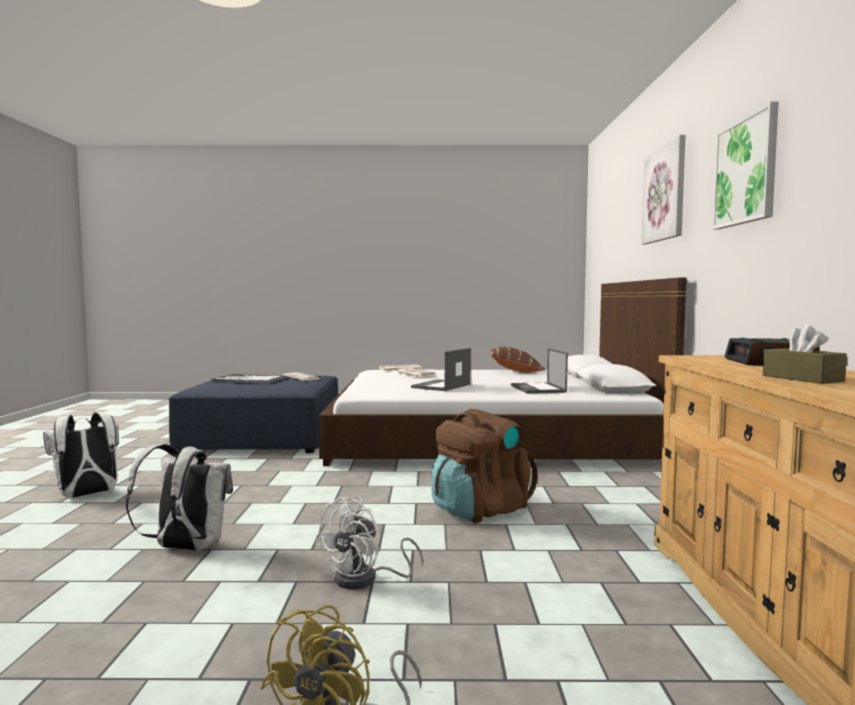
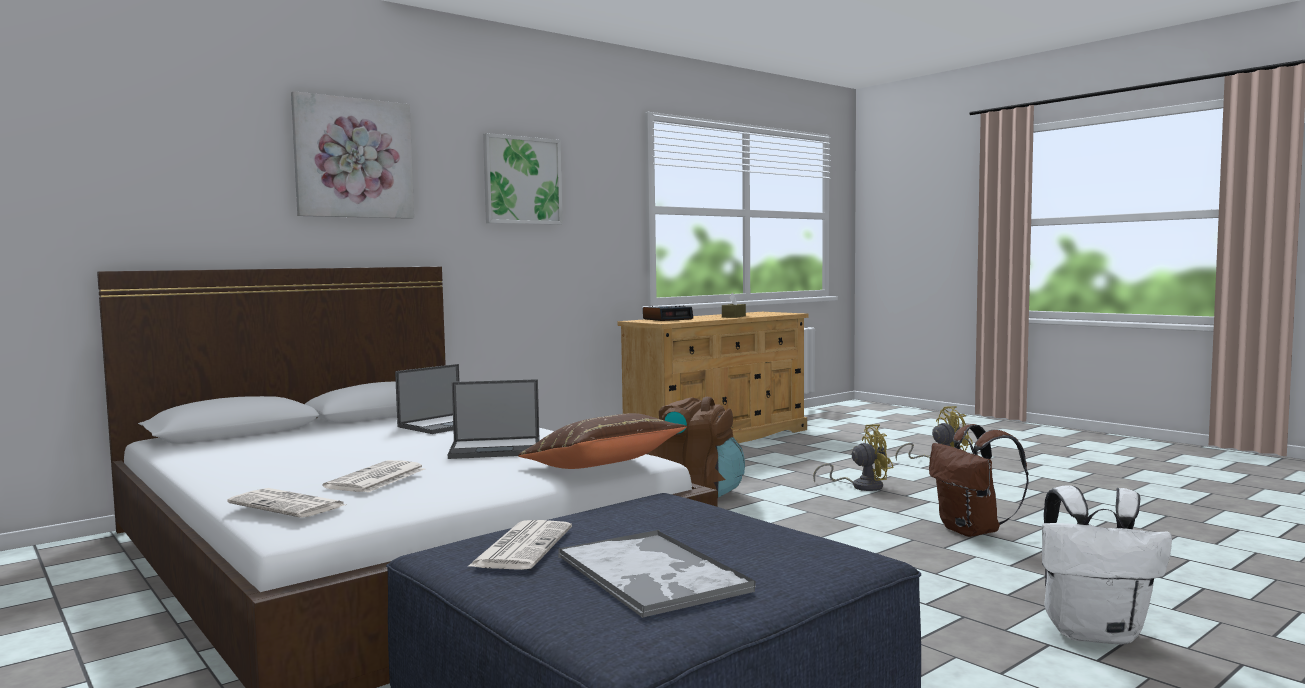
camera: 130 degrees left, 0 degrees up
white backpack [125,444,233,551] -> brown backpack [929,424,1029,537]
white fan [314,496,423,589] -> yellow fan [813,425,893,491]
brown pillow [490,347,545,373] -> brown pillow moved to [518,413,686,469]

